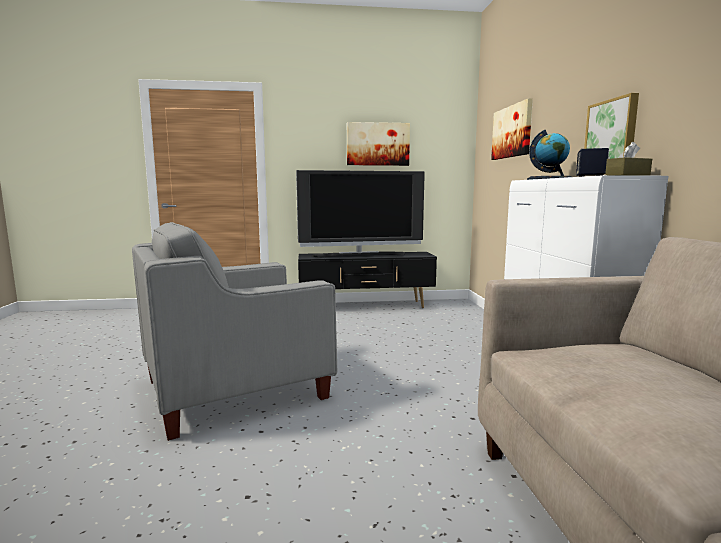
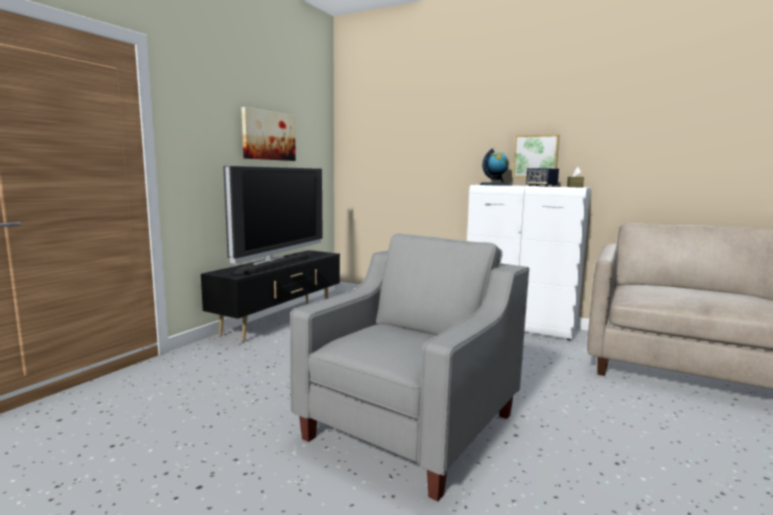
camera: 55 degrees left, 0 degrees up
grey armchair [132,222,337,441] -> grey armchair turned 150 degrees counterclockwise [290,234,529,501]
picture [491,98,533,160] -> none

